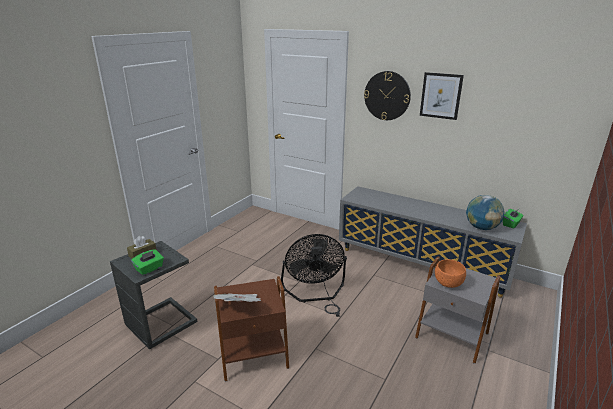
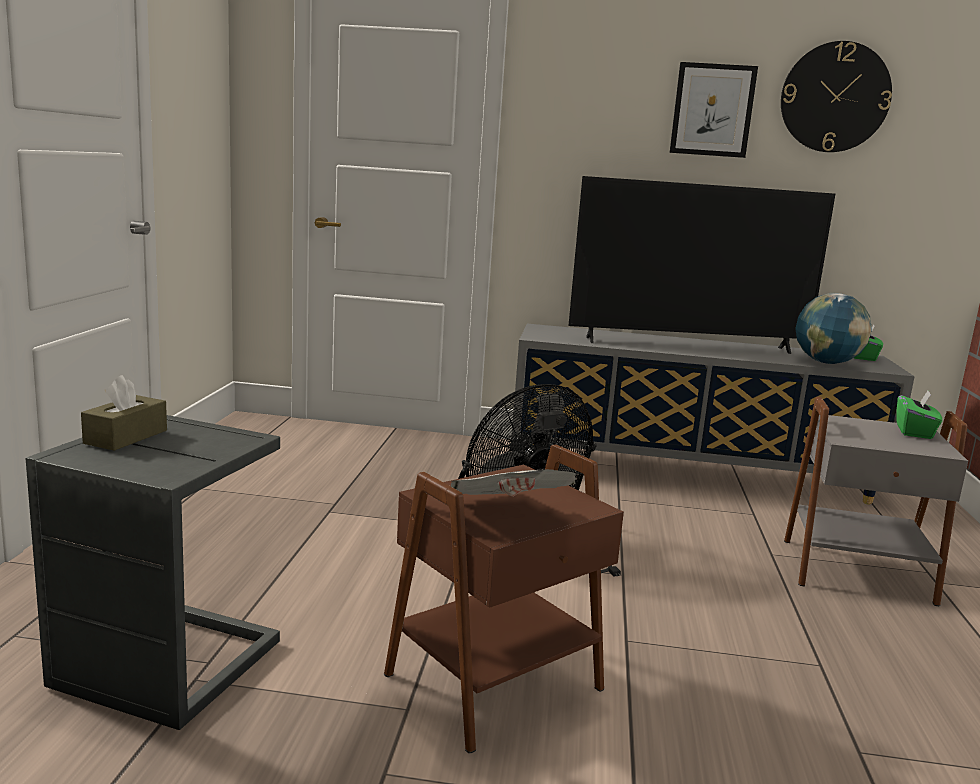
camera: 25 degrees left, 10 degrees down
green tissue box [131,249,164,275] -> green tissue box moved to [897,389,942,439]
wall clock [364,71,411,120] -> wall clock moved to [781,41,892,152]
orange bowl [435,259,466,288] -> none
none -> television [568,176,835,354]

